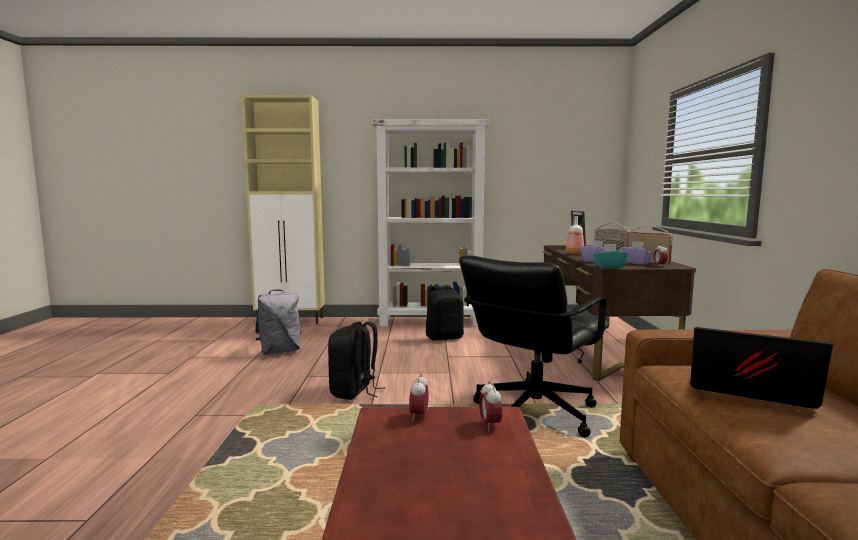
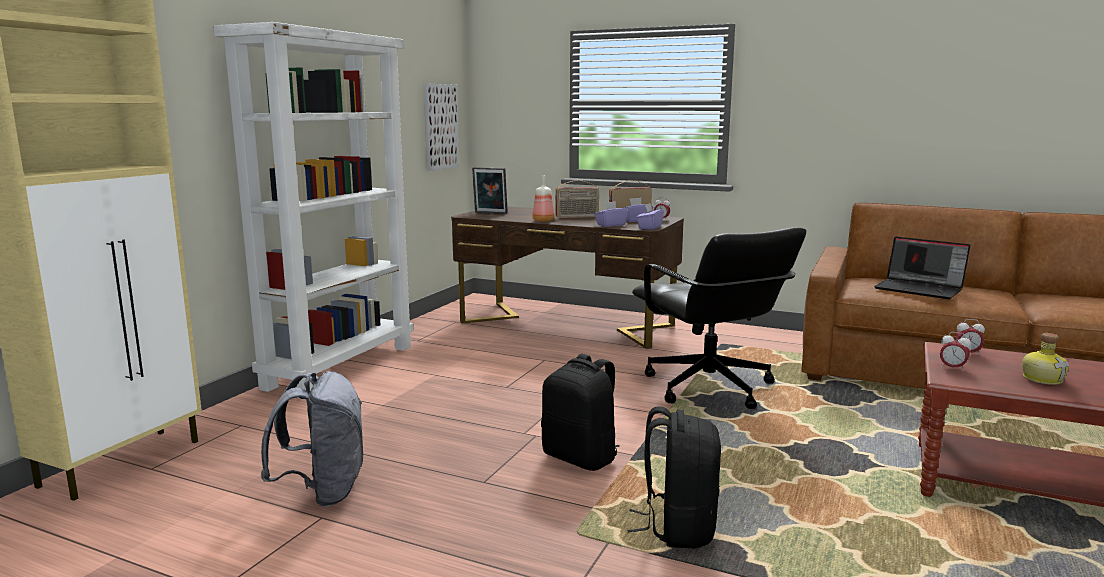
camera: 65 degrees left, 5 degrees up
black backpack [426,285,464,341] -> black backpack moved to [627,407,721,549]
turquoise tissue box [593,244,628,268] -> purple tissue box [636,203,664,230]
laptop [690,327,833,409] -> laptop turned 105 degrees counterclockwise [874,237,971,299]
none -> picture [424,83,459,171]
none -> bottle [1022,333,1069,385]

